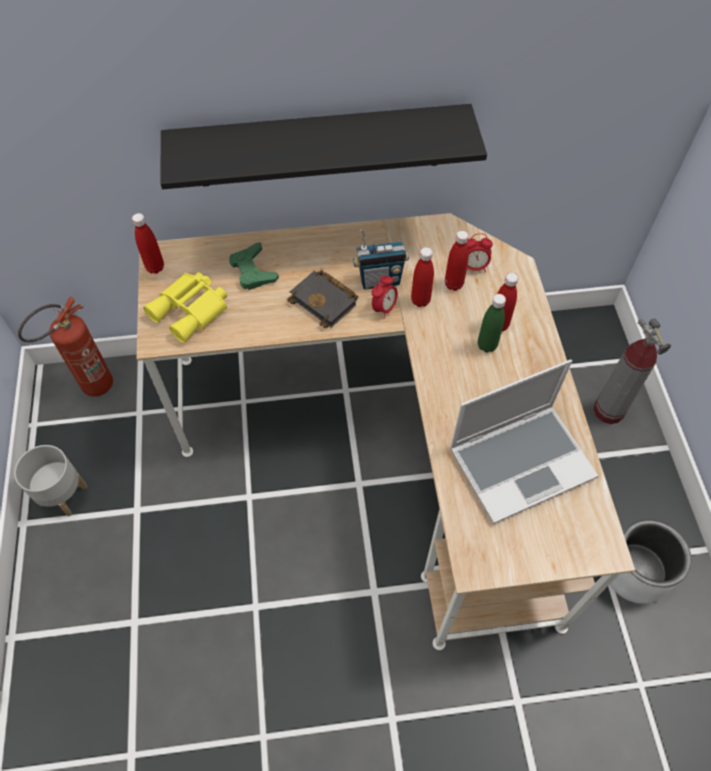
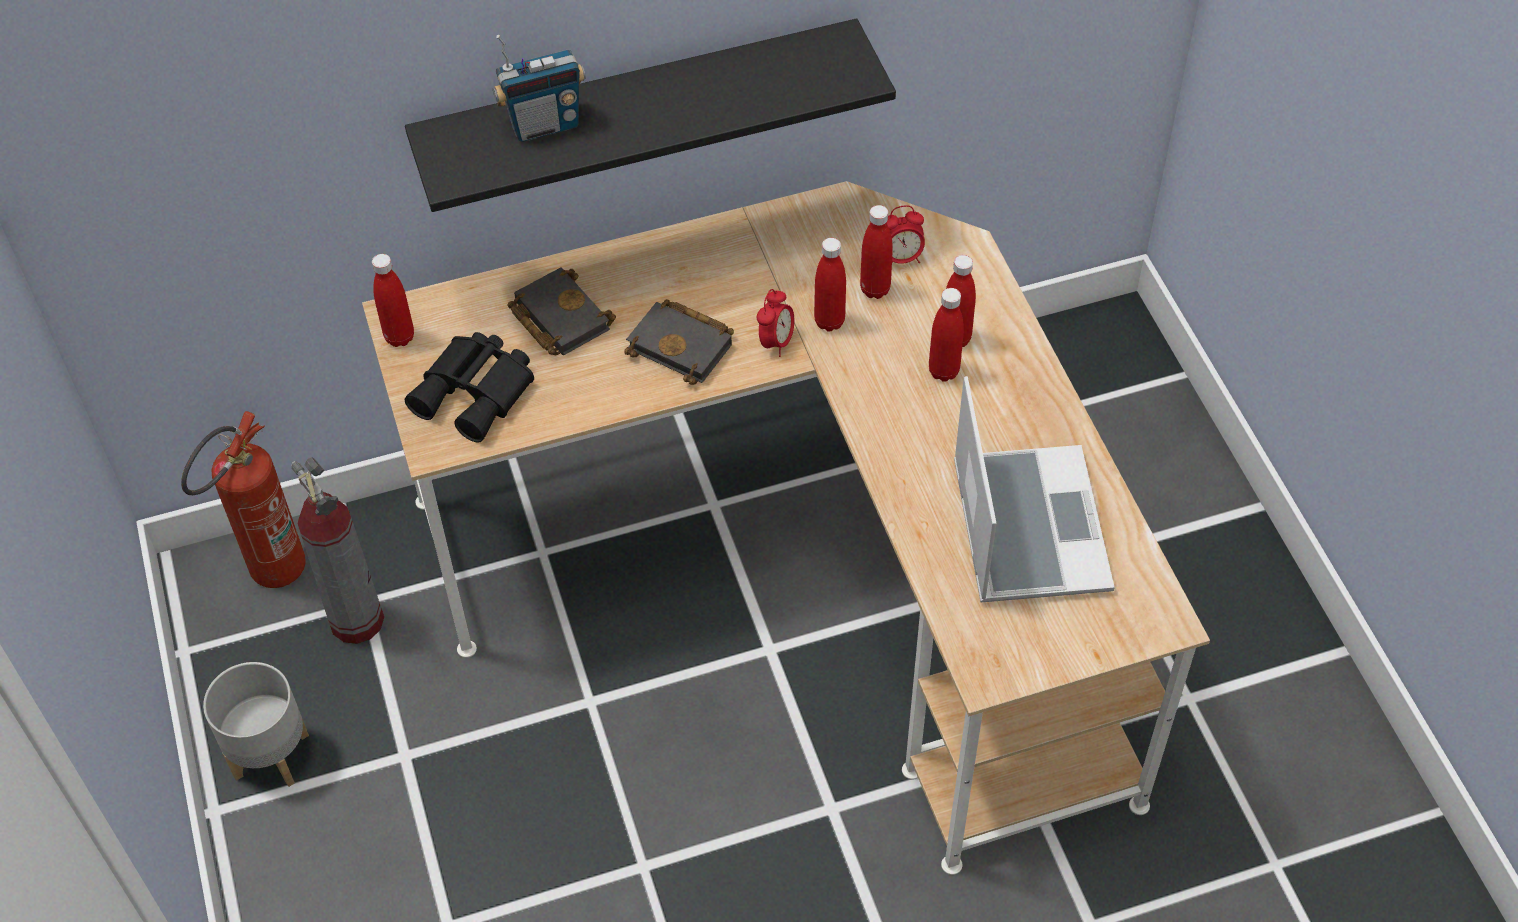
camera: 10 degrees left, 5 degrees down
yellow binoculars [143,272,227,343] -> black binoculars [405,332,534,443]
green game controller [229,242,279,290] -> black book [507,267,616,356]
radio [353,229,409,290] -> radio moved to [493,35,586,142]
laptop [450,359,598,524] -> laptop turned 60 degrees counterclockwise [954,376,1115,602]
green bottle [478,294,506,352] -> red bottle [929,288,964,382]
fire extinguisher [593,318,671,424] -> fire extinguisher moved to [291,457,384,644]
grey planter [610,519,691,604] -> none

